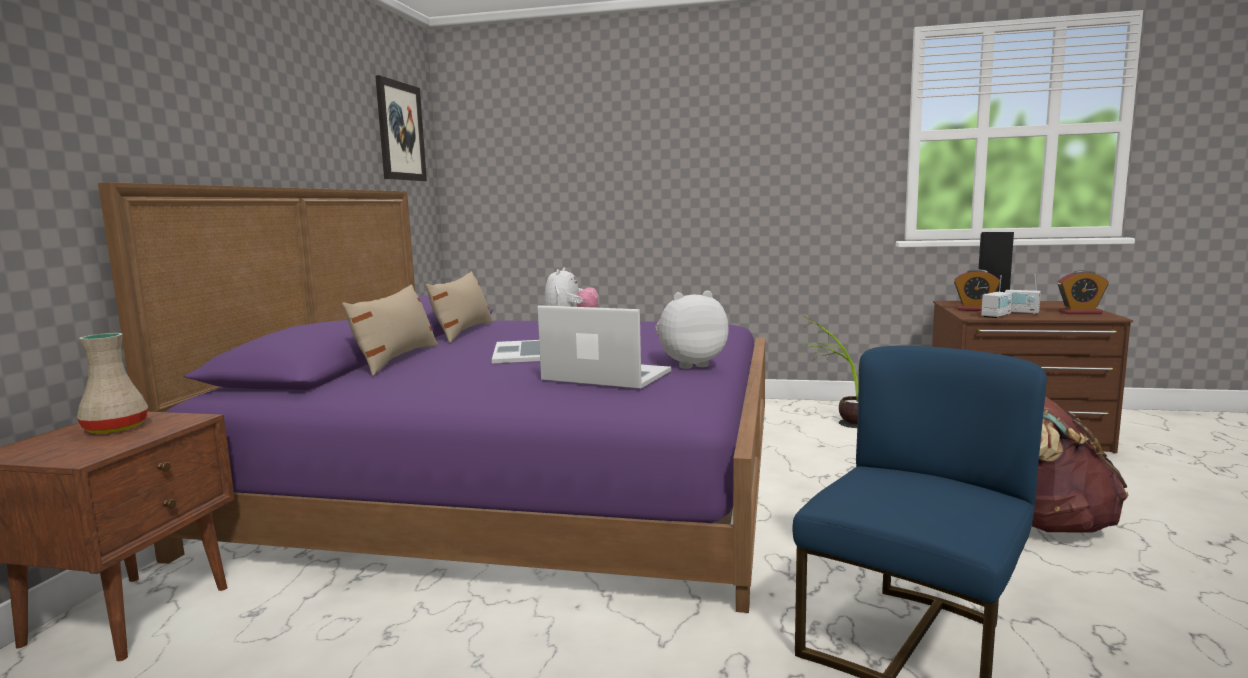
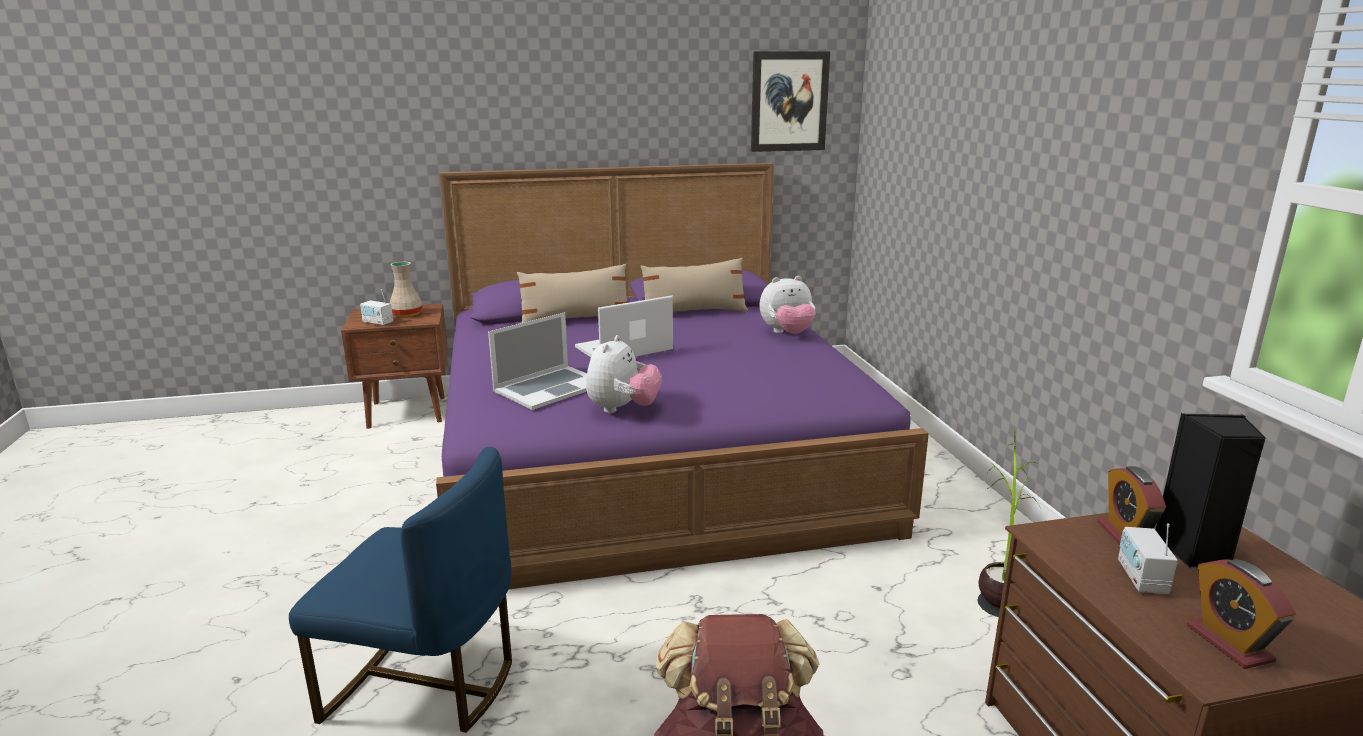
camera: 65 degrees right, 10 degrees up
laptop [538,305,671,389] -> laptop turned 45 degrees clockwise [488,312,587,410]
plush toy [656,290,728,369] -> plush toy turned 60 degrees clockwise [586,335,662,413]
radio [981,275,1012,318] -> radio moved to [360,289,393,326]

